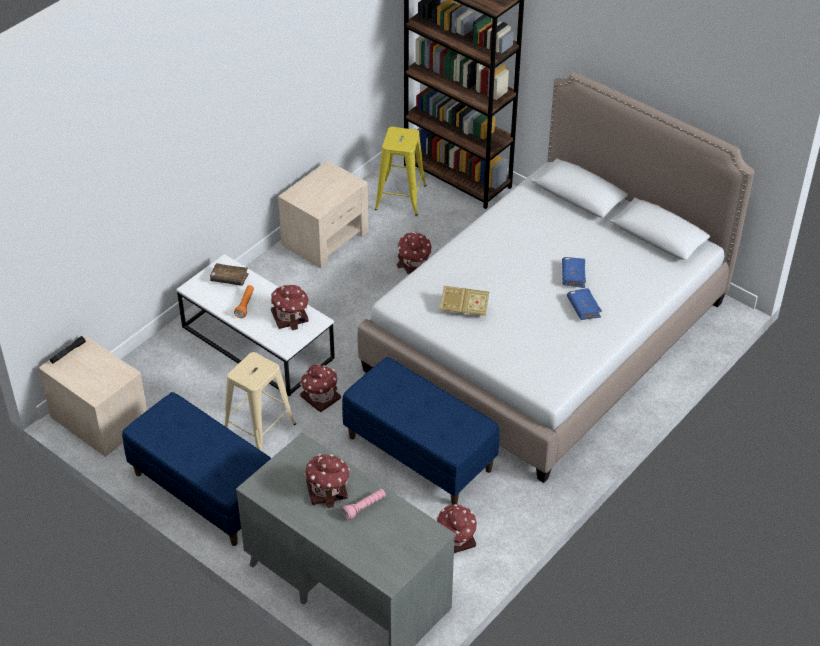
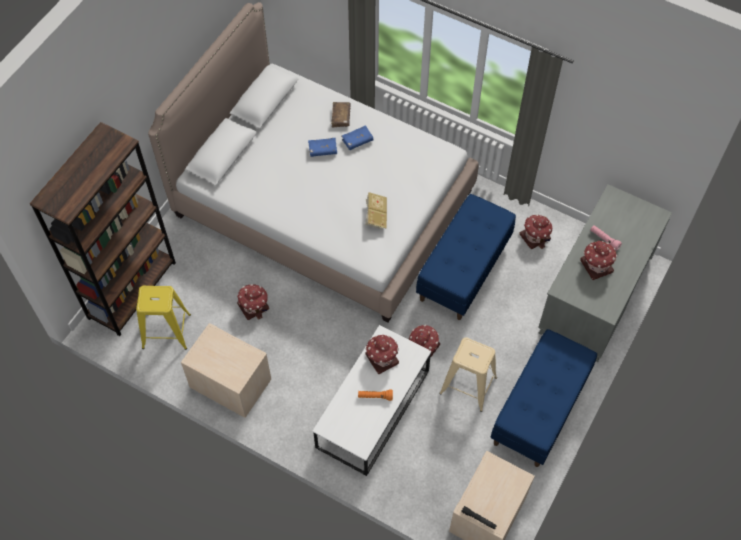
camera: 100 degrees left, 15 degrees up
brown book [210,263,249,286] -> brown book moved to [331,102,351,128]

